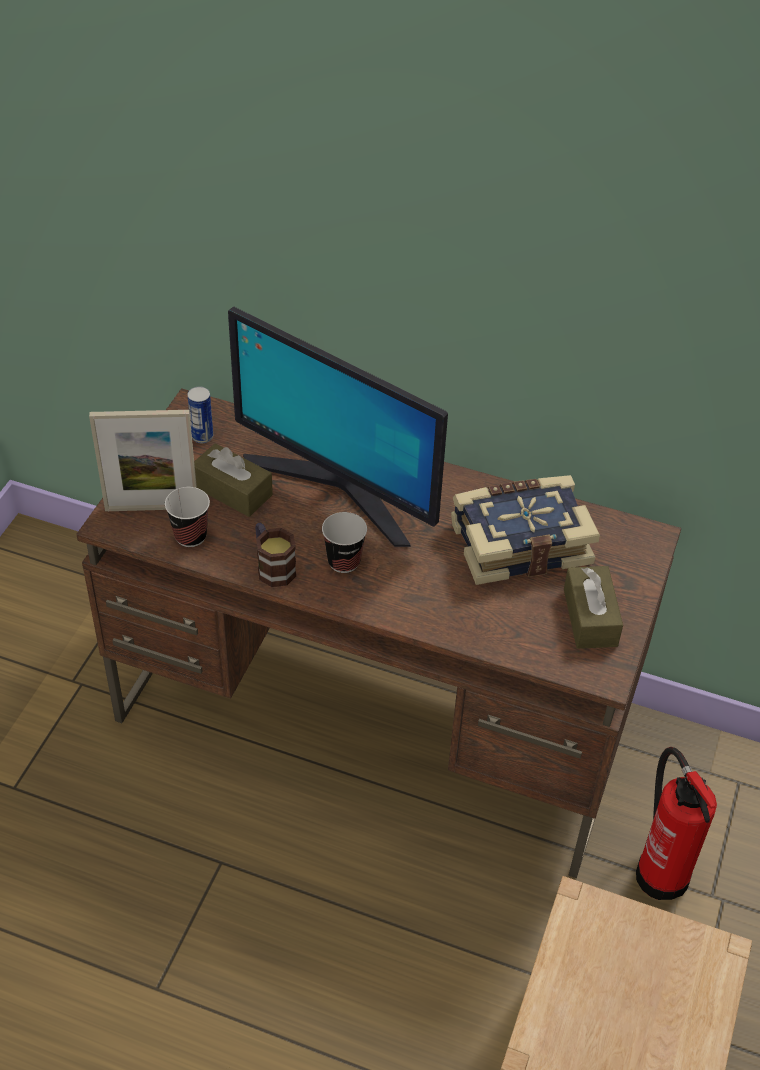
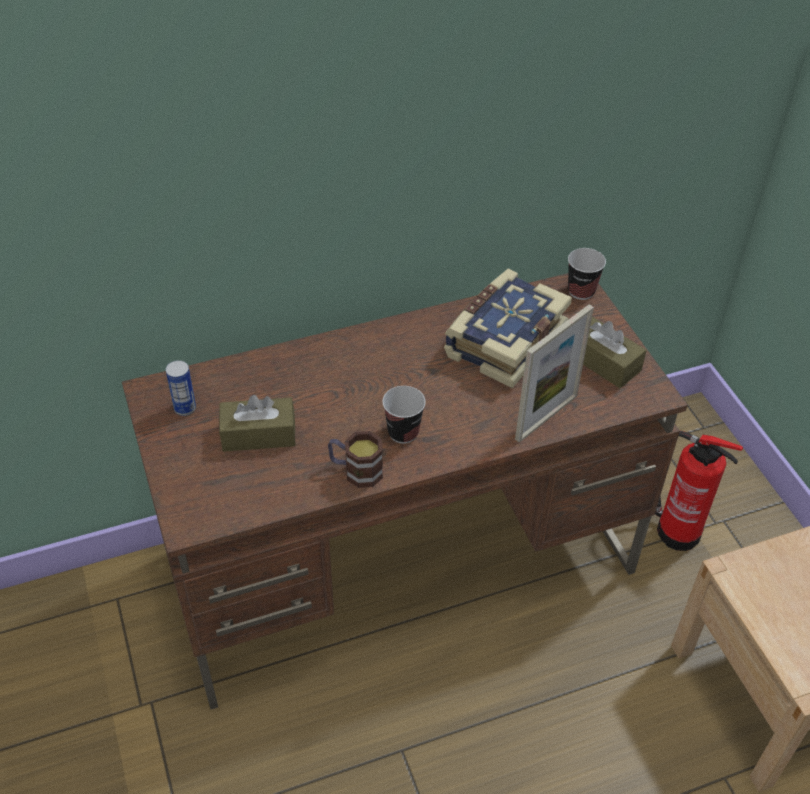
camera: 40 degrees left, 0 degrees up
picture frame [89,410,197,511] -> picture frame moved to [515,304,594,443]
cup [165,487,210,547] -> cup moved to [568,248,606,300]
monitor [228,307,448,547] -> none

